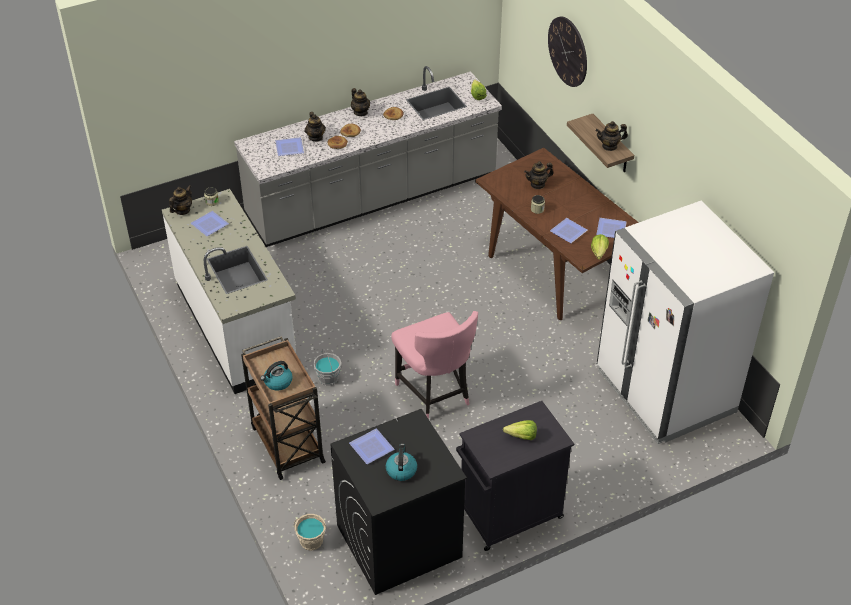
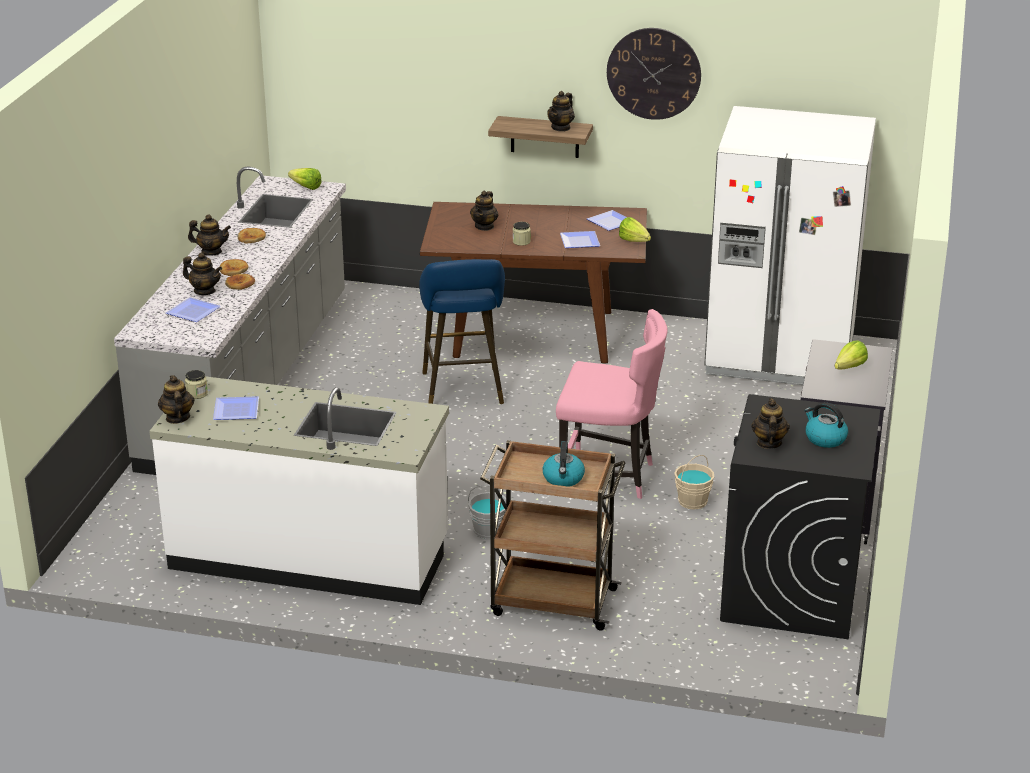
camera: 50 degrees left, 15 degrees down
beige bucket [294,514,326,551] -> beige bucket moved to [674,455,714,510]
plate [349,428,394,464] -> teapot [751,398,790,449]
wall clock [548,17,587,87] -> wall clock moved to [607,28,701,120]
none -> blue stool [419,259,505,404]

